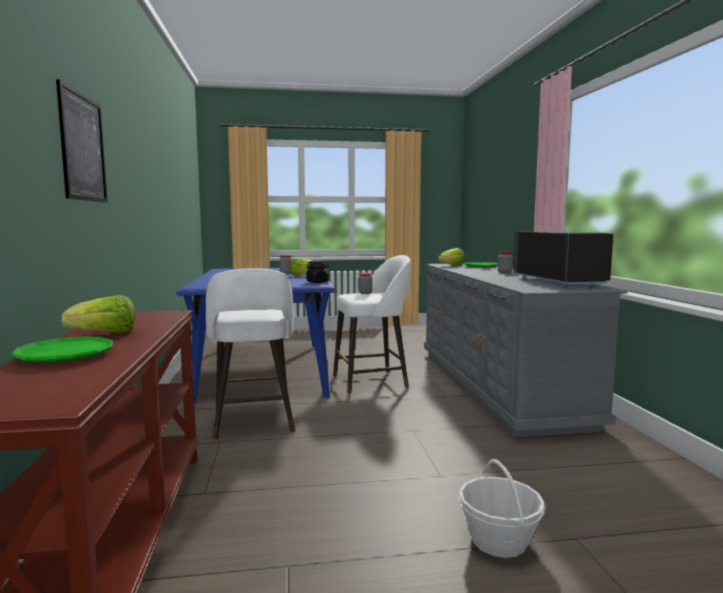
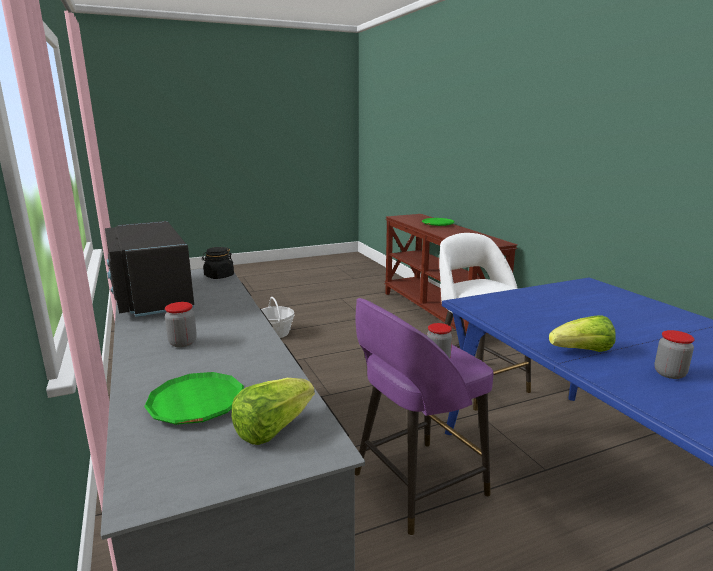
camera: 165 degrees right, 10 degrees up
picture [56,79,108,203] -> none
lettuce [62,295,135,333] -> none
black jar [306,261,329,283] -> black jar moved to [202,247,234,279]
white stool [333,255,411,394] -> purple stool [355,298,493,535]

